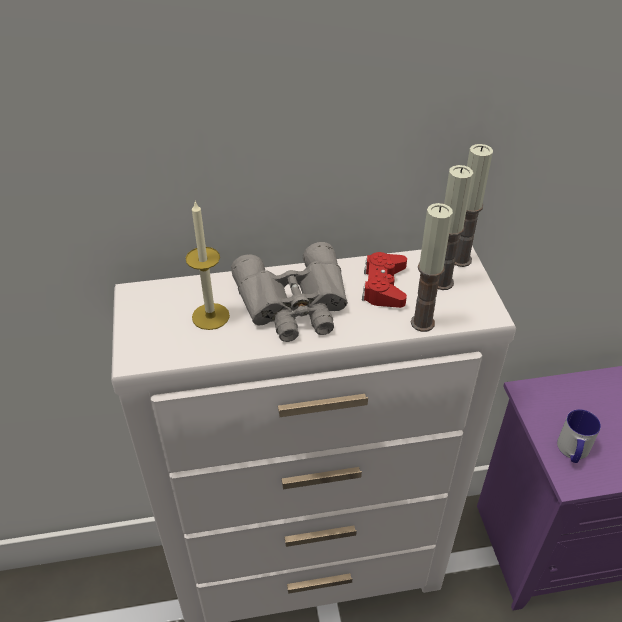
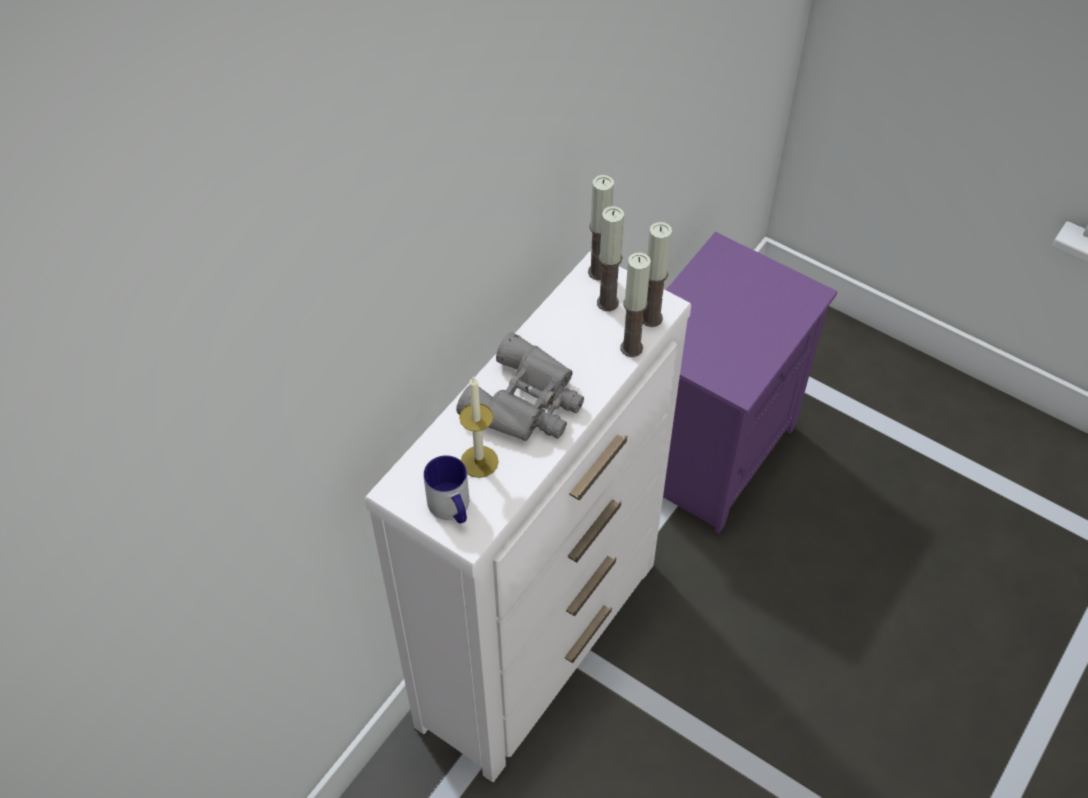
camera: 45 degrees left, 10 degrees up
red game controller [362,252,407,308] -> none
mug [557,409,601,463] -> mug moved to [423,455,469,524]
none -> candle [643,222,672,327]

